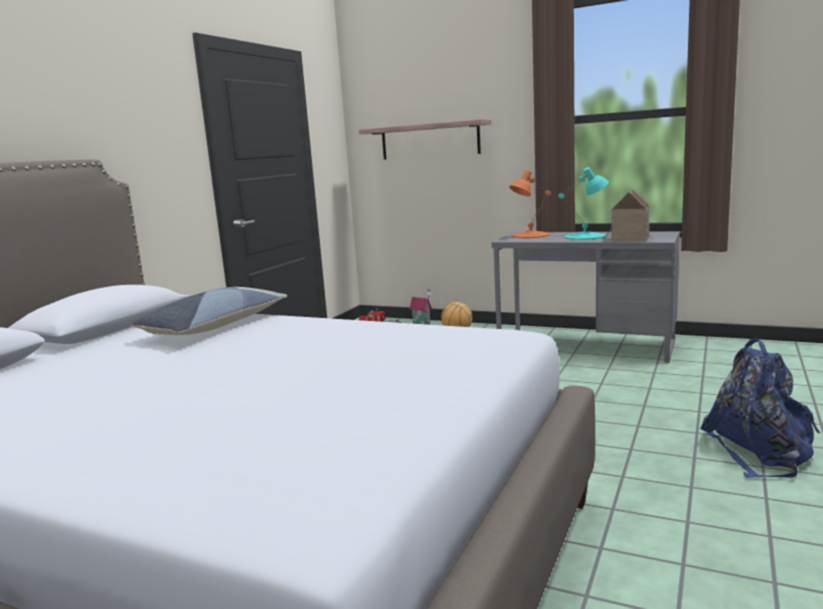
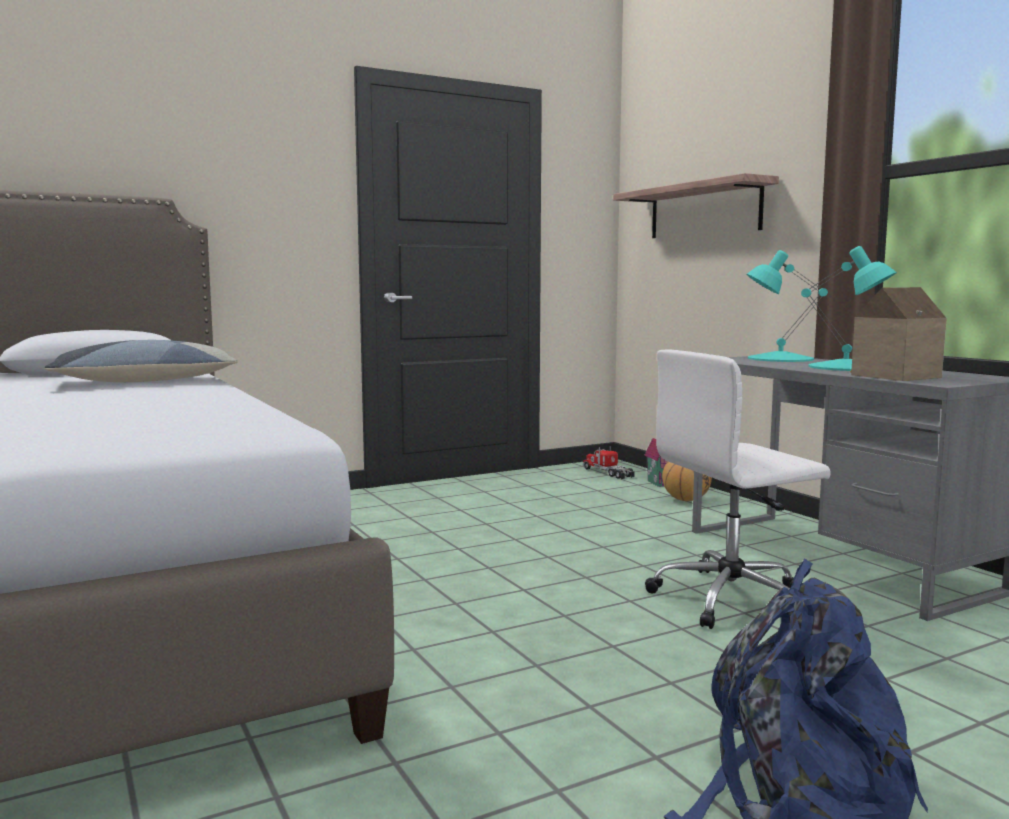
camera: 35 degrees right, 5 degrees down
orange table lamp [509,170,551,238] -> turquoise table lamp [746,250,828,362]
none -> white office chair [645,349,831,629]

